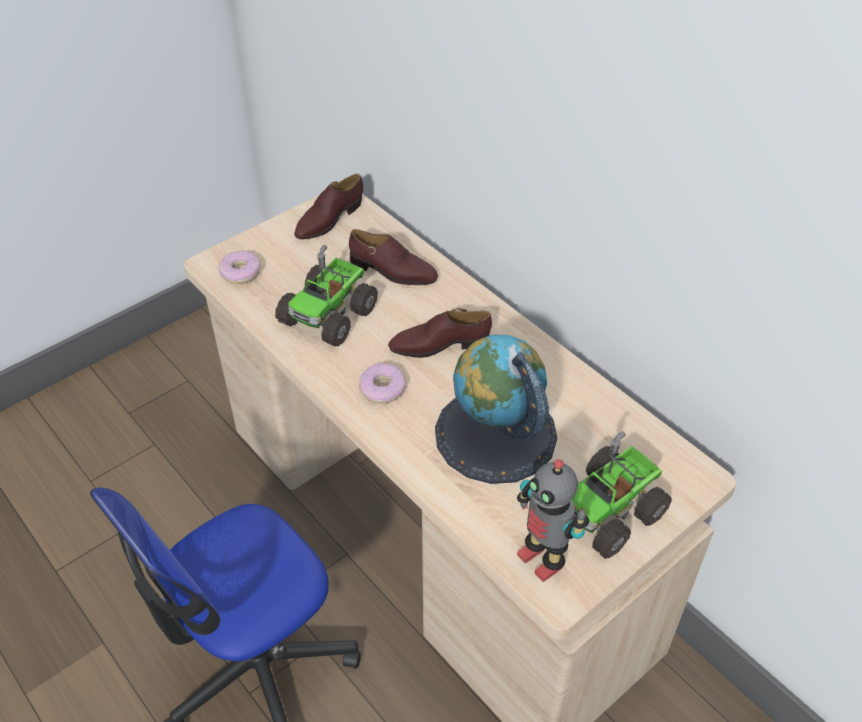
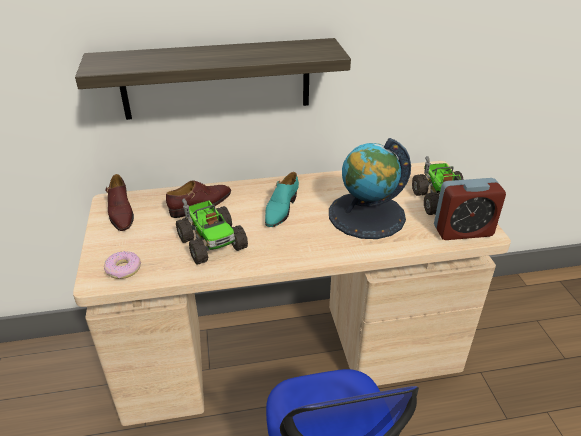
camera: 60 degrees left, 10 degrees down
donut [359,363,406,403] -> none
brown shoe [388,308,492,358] -> turquoise shoe [265,172,299,227]
toy robot [517,459,589,582] -> alarm clock [434,178,506,240]
none -> shelf [75,38,351,120]

